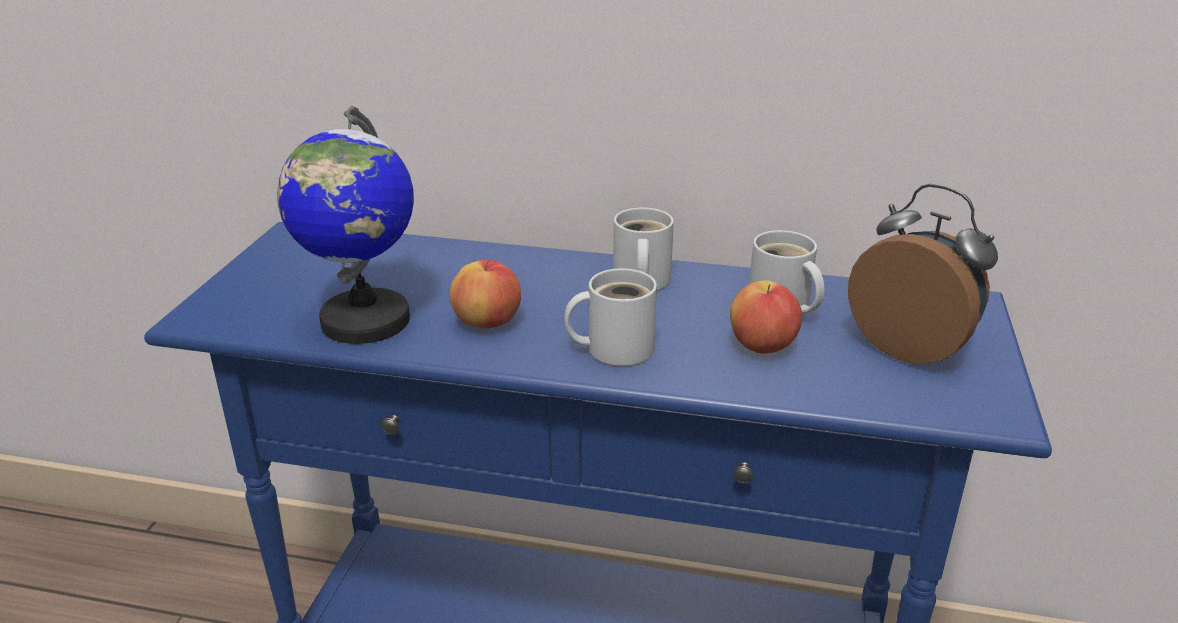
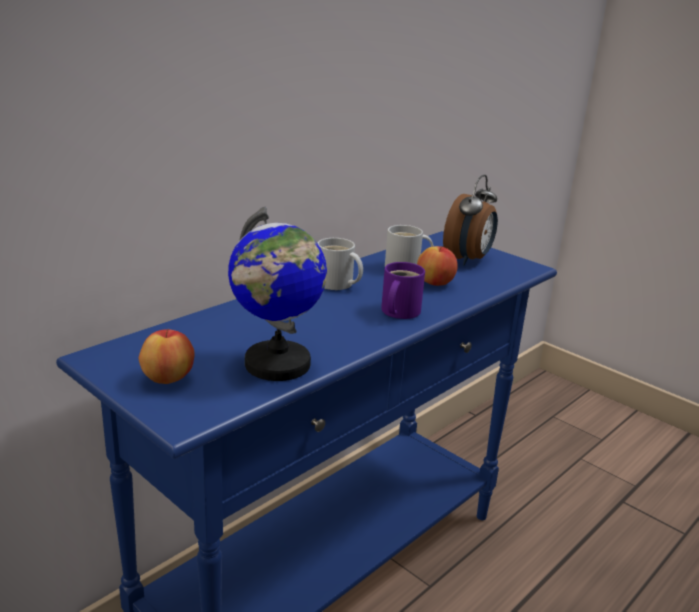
camera: 60 degrees left, 5 degrees down
apple [450,260,521,328] -> apple moved to [139,328,195,384]
white mug [564,268,657,366] -> purple mug [381,262,425,319]
alarm clock [848,184,998,364] -> alarm clock turned 135 degrees clockwise [443,175,498,266]

